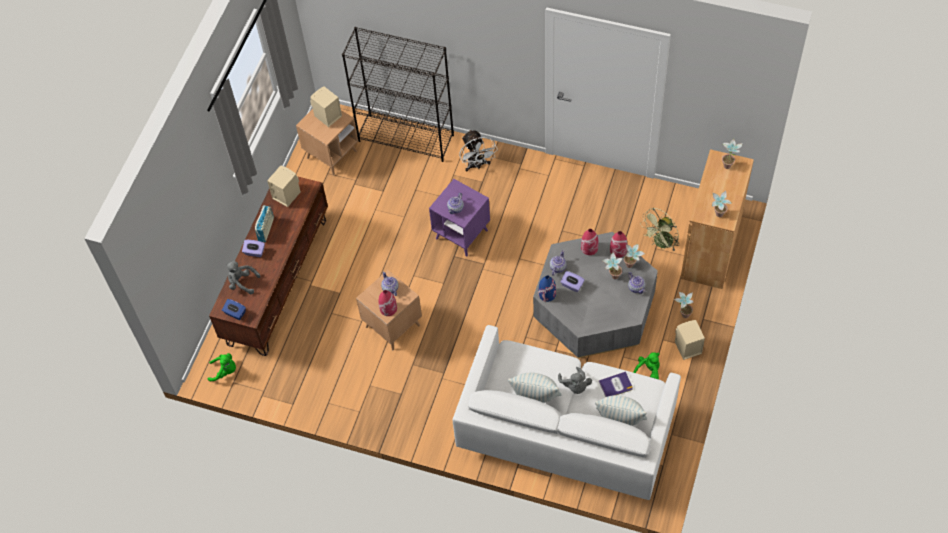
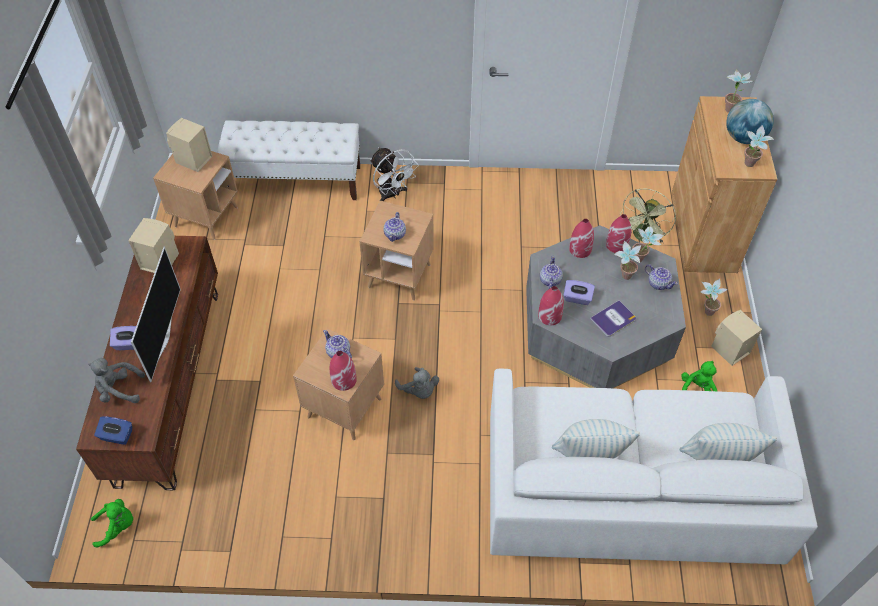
camera: 20 degrees left, 5 degrees down
radio [255,205,274,242] -> none
black bookcase [342,27,454,162] -> white bench [217,120,360,200]
purple side table [429,179,490,257] -> brown side table [359,201,434,300]
blue vase [539,275,556,302] -> red vase [538,286,564,325]
grey plush toy [558,367,592,394] -> grey plush toy moved to [395,367,439,399]
book [599,371,633,397] -> book moved to [590,301,636,337]
none -> television [131,247,181,382]
none -> globe [726,99,774,144]

